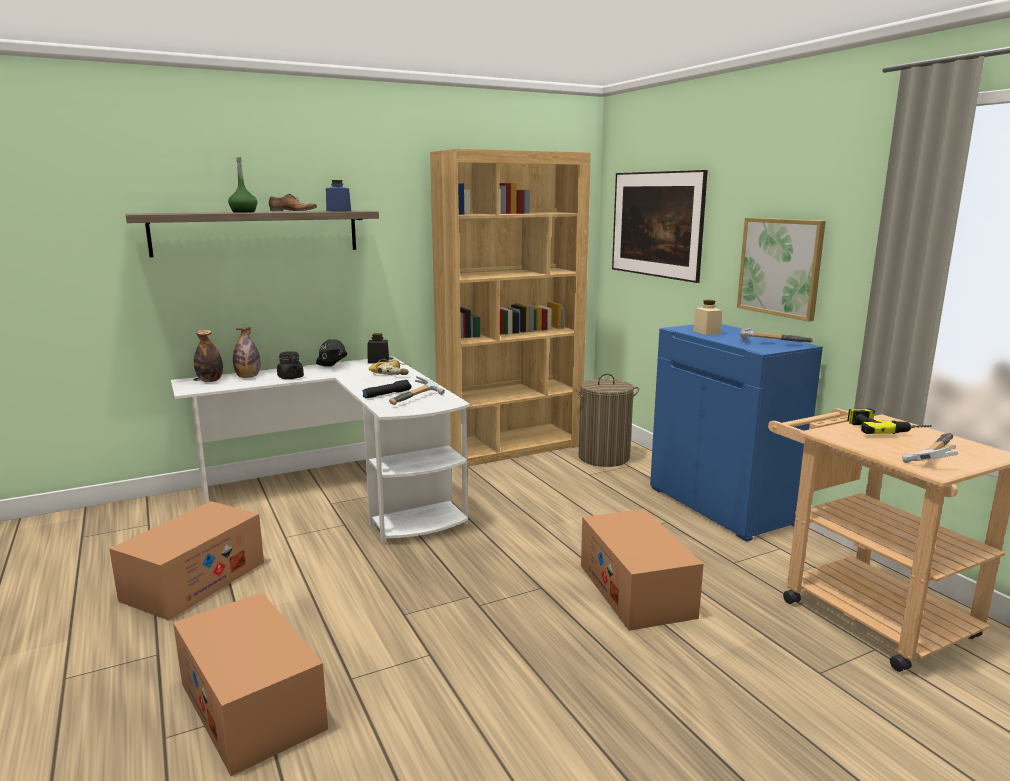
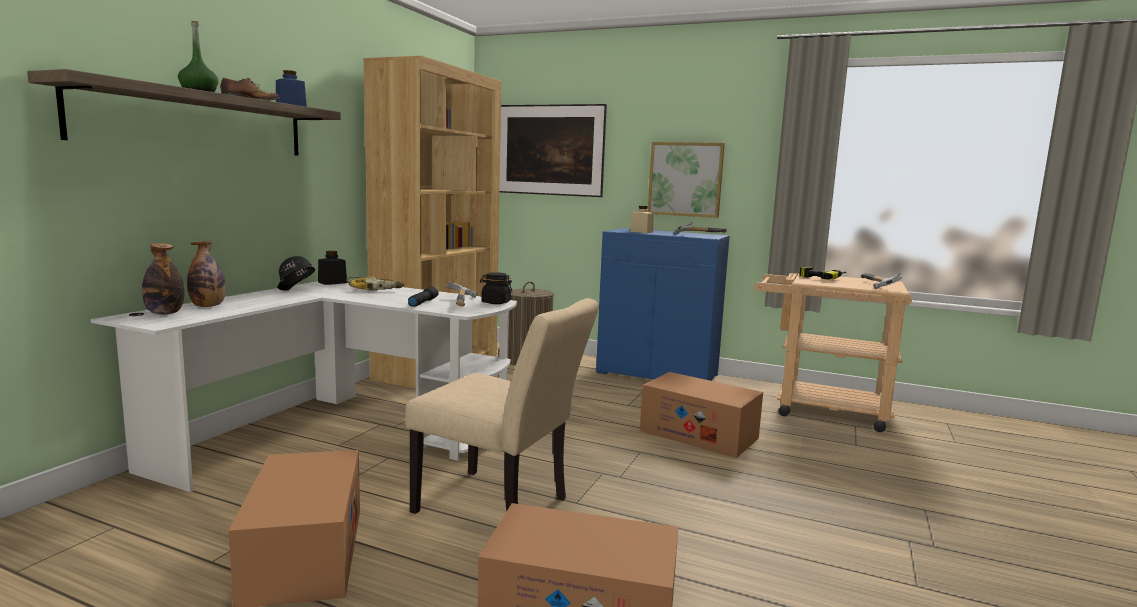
camera: 40 degrees left, 5 degrees down
black jar [277,351,304,379] -> black jar moved to [480,272,513,304]
none -> beige chair [405,298,599,514]

